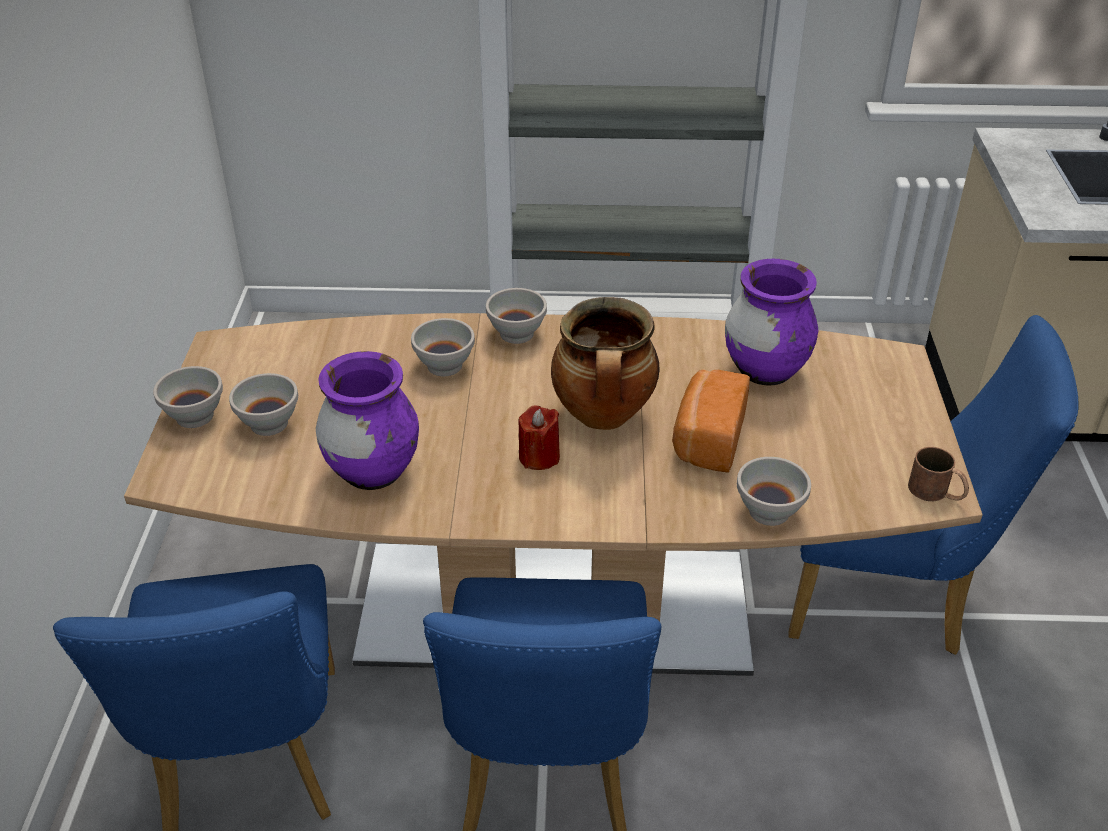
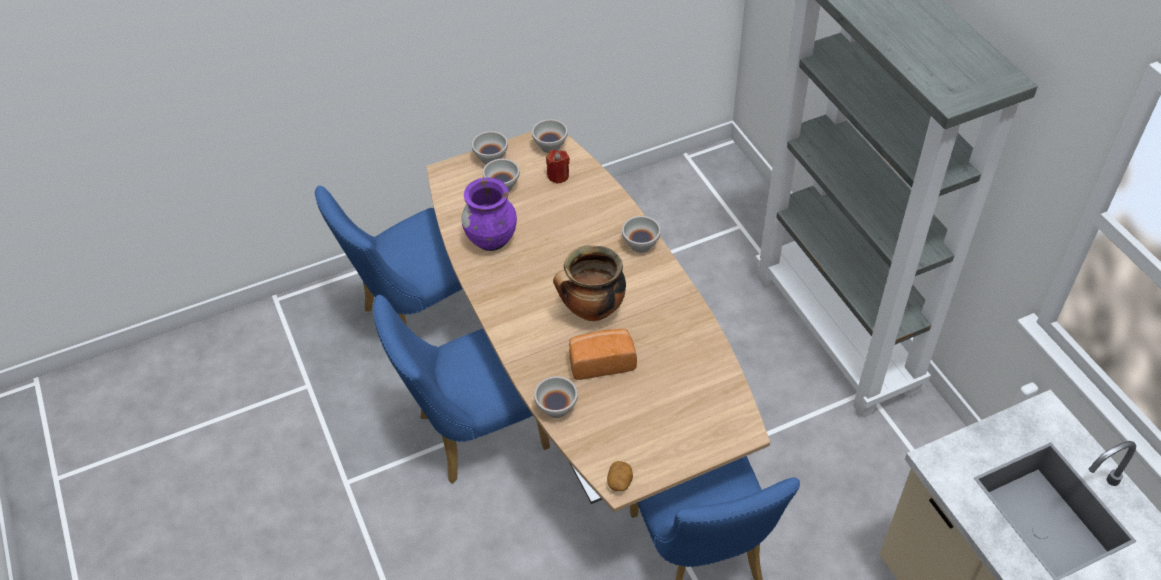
camera: 65 degrees right, 10 degrees up
white bowl [411,318,475,376] -> white bowl moved to [532,119,568,153]
red candle [518,406,560,470] -> red candle moved to [546,150,570,184]
purple vase [725,259,819,386] -> none
brown mug [908,447,969,501] -> potato [607,461,633,491]

